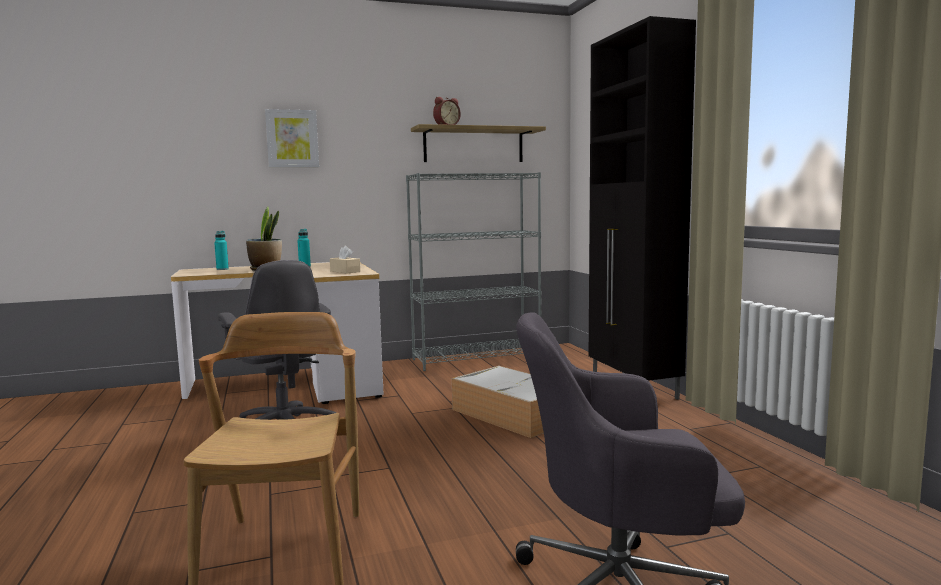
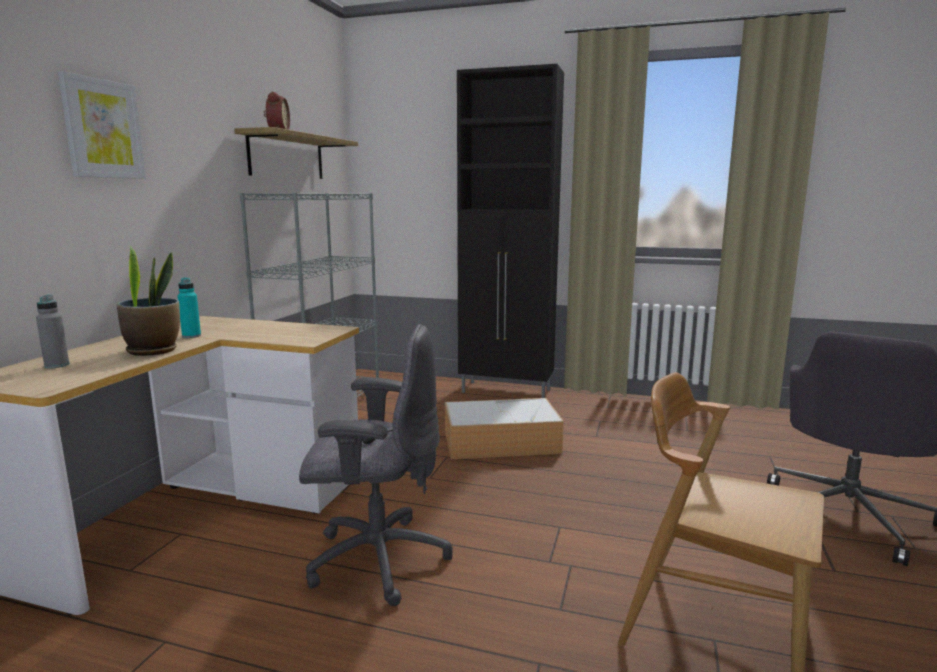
camera: 55 degrees left, 5 degrees up
turquoise bottle [214,231,229,270] -> grey bottle [36,295,69,368]
beige tissue box [330,246,360,273] -> none

